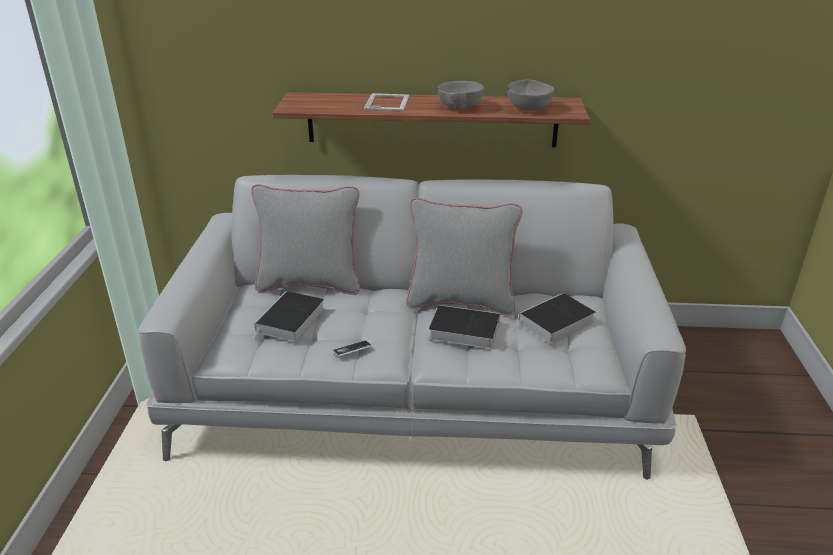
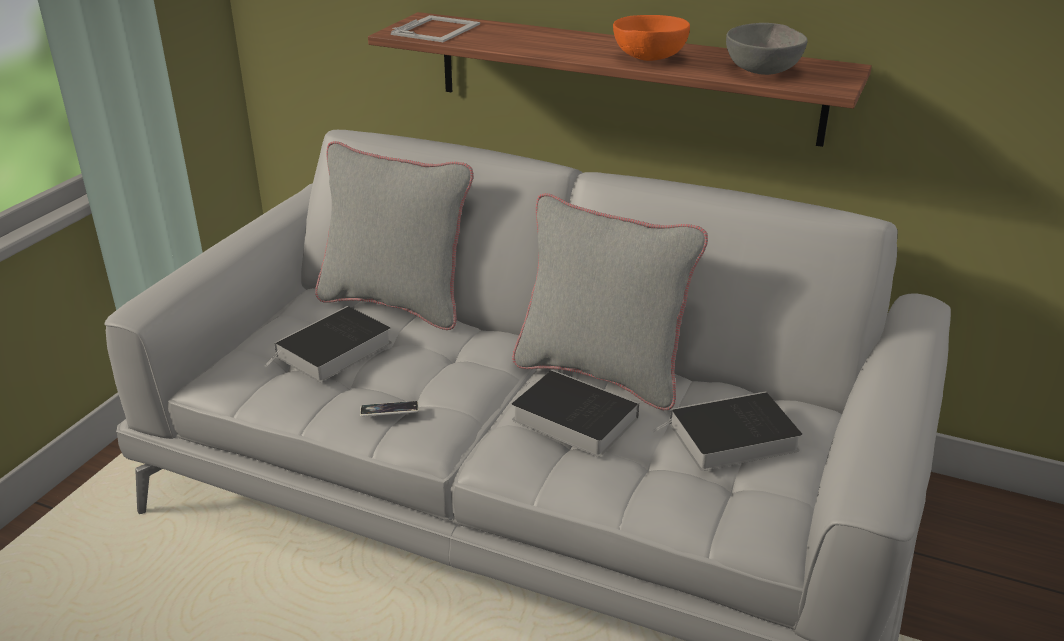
camera: 20 degrees right, 0 degrees up
picture frame [364,93,410,111] -> picture frame moved to [391,15,480,42]
grey bowl [438,81,484,109] -> orange bowl [613,15,690,61]

